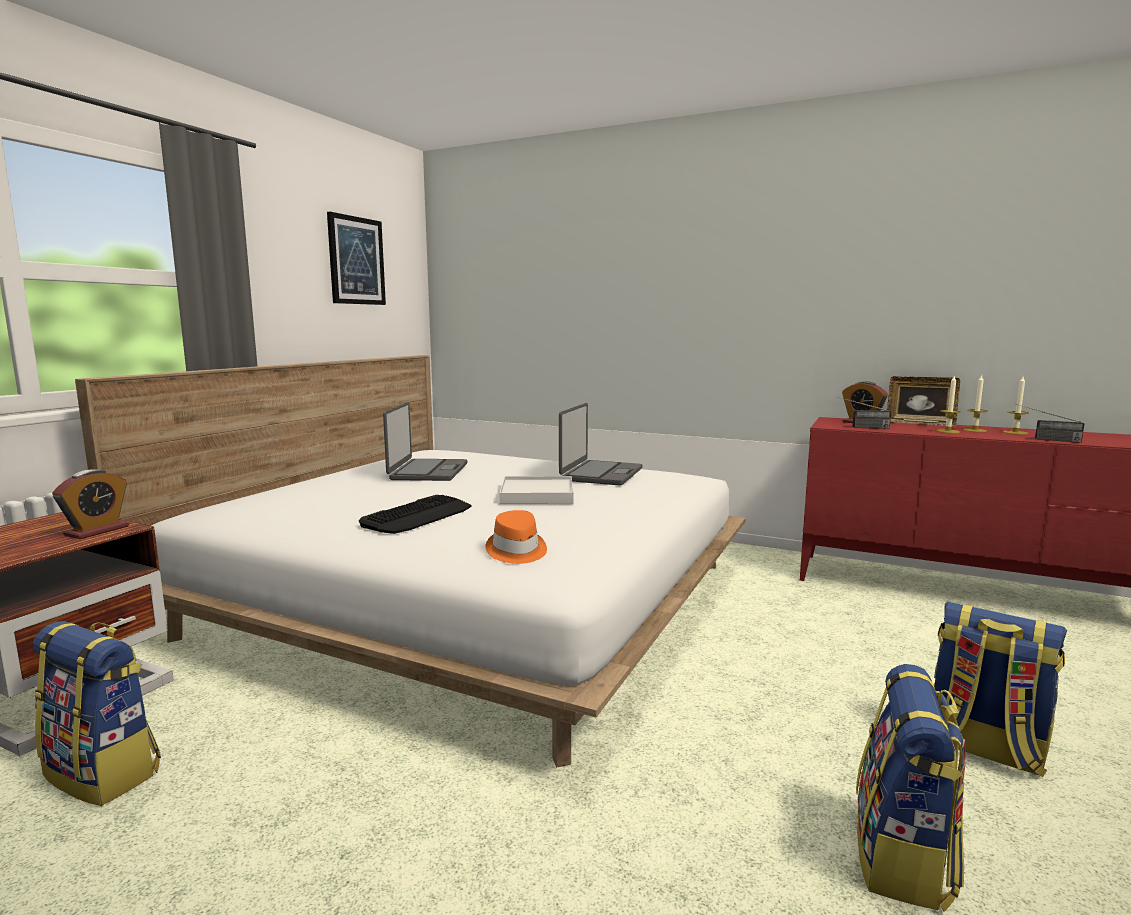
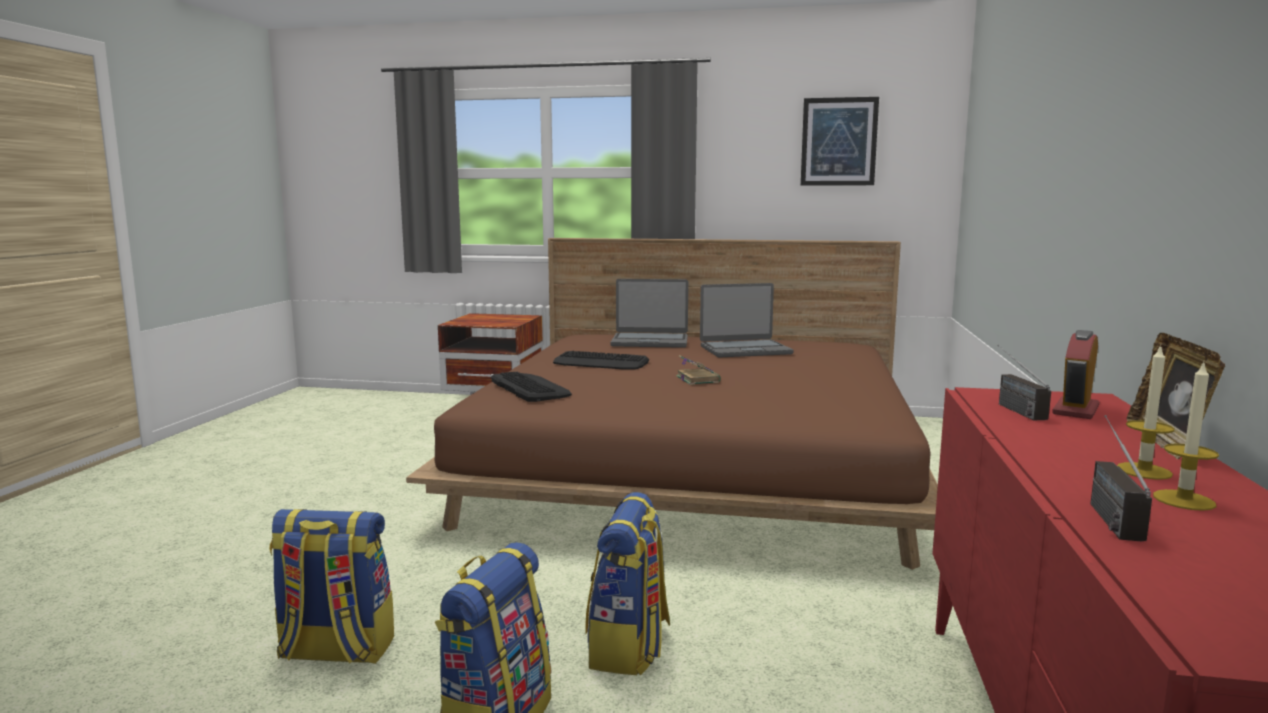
camera: 75 degrees right, 0 degrees up
backpack [33,621,161,806] -> backpack moved to [585,492,670,675]
alarm clock [52,469,129,539] -> none
white bed [75,355,746,767] -> brown bed [406,238,938,570]
orange hat [486,510,547,564] -> keyboard [491,372,572,402]
white tray [499,476,574,504] -> book [676,355,721,385]
laptop [559,403,642,486] -> laptop moved to [610,279,688,348]
candle [936,375,960,433] -> none

